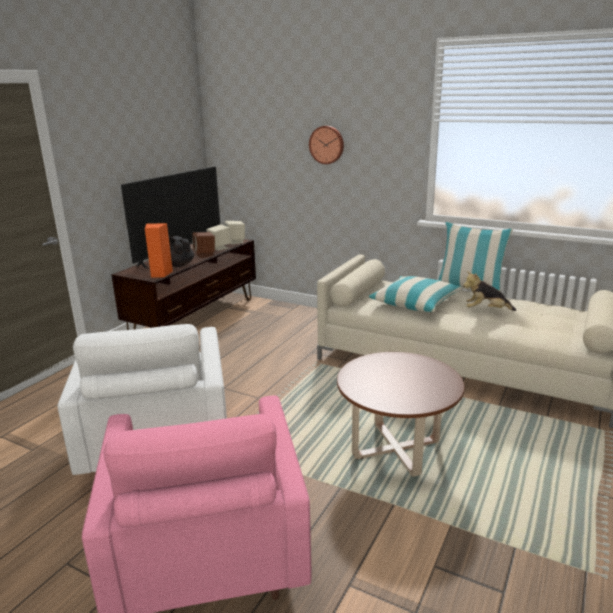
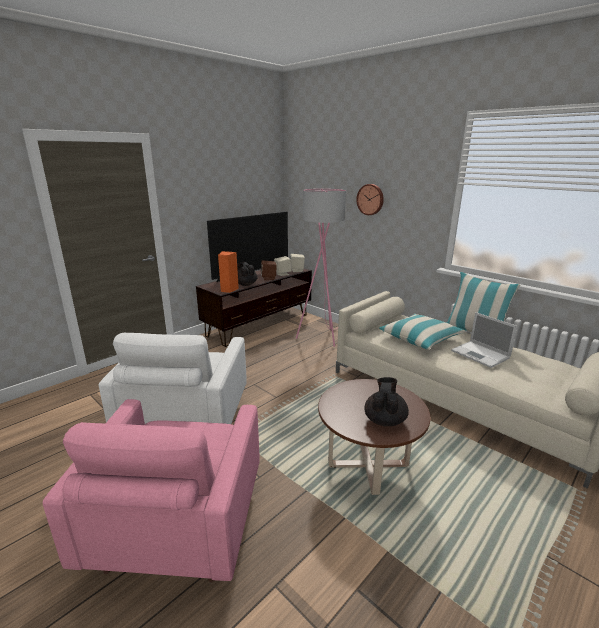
camera: 15 degrees right, 0 degrees up
plush toy [463,271,516,311] -> laptop [451,312,518,368]
none -> pink floor lamp [296,189,346,347]
none -> black teapot [364,377,409,427]

